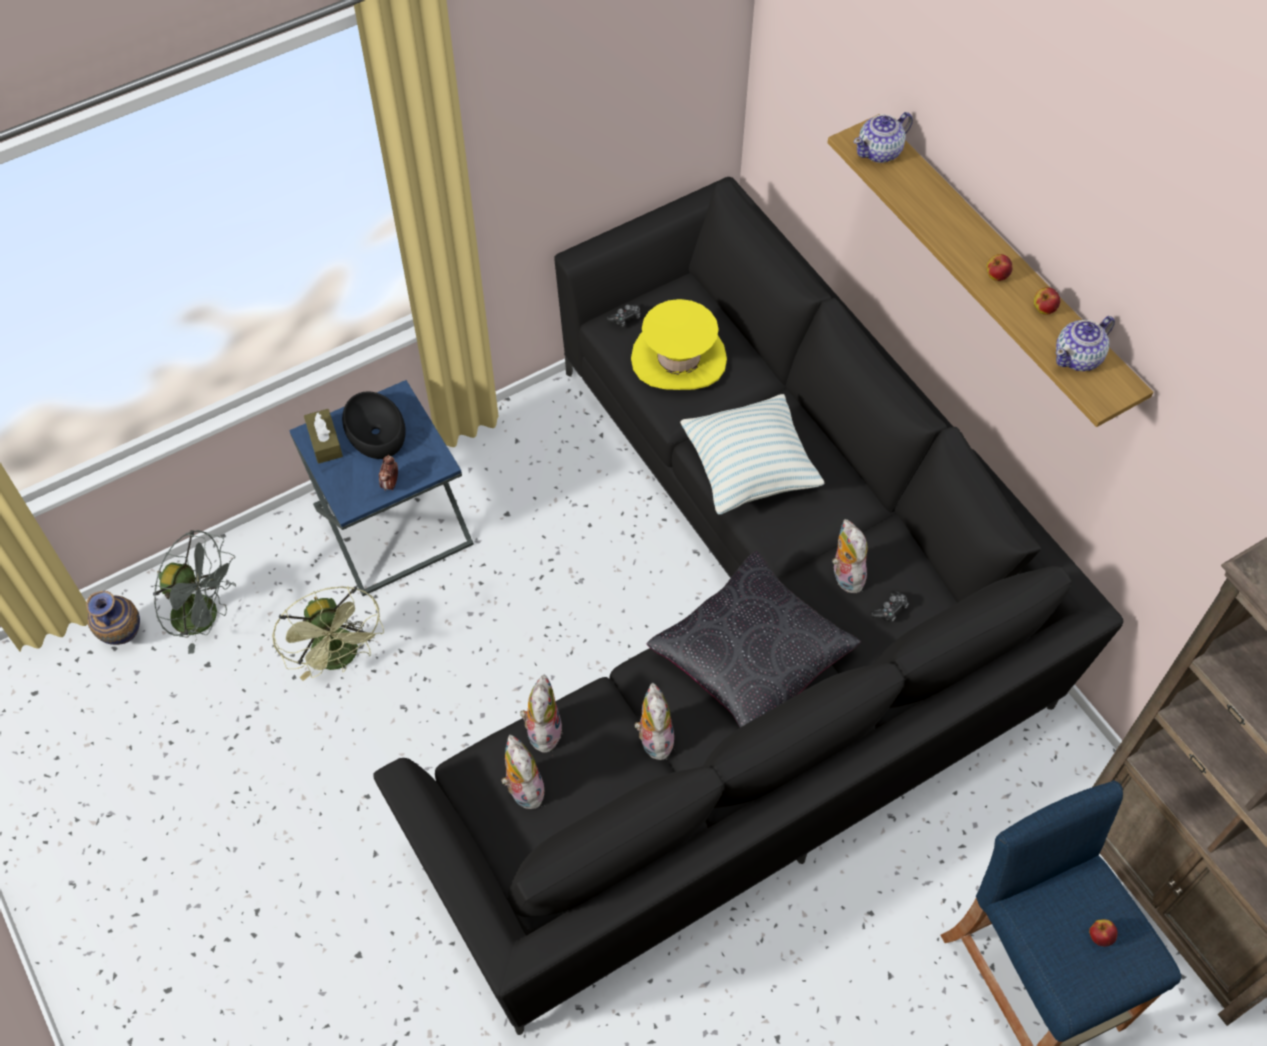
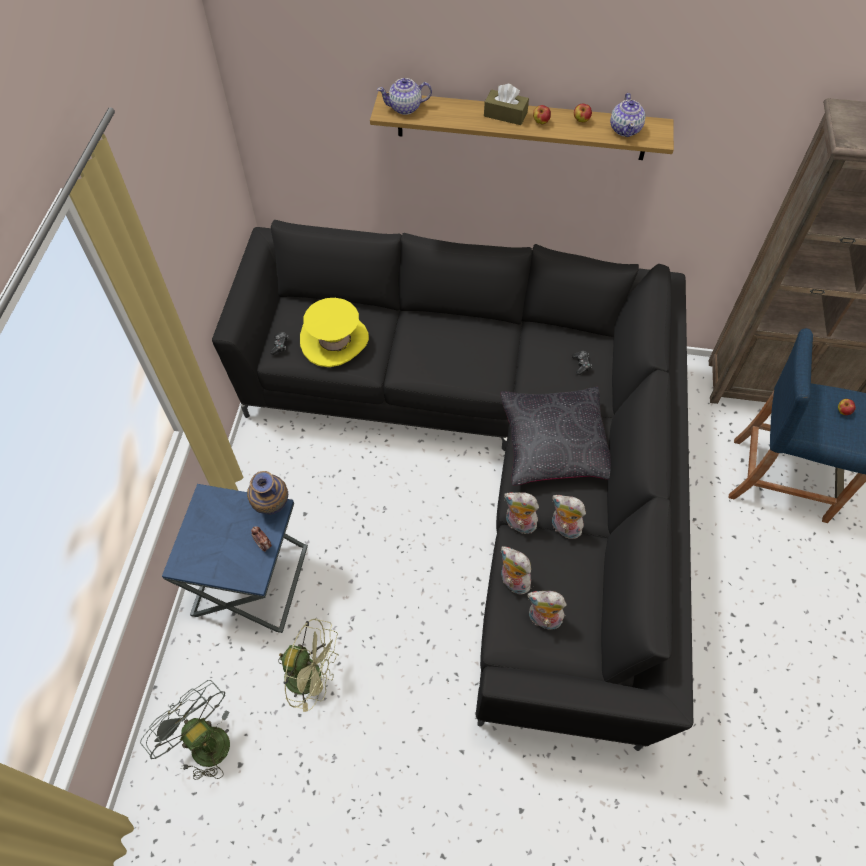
camera: 50 degrees left, 0 degrees up
vase [86,591,140,645] -> vase moved to [247,471,288,515]
grey fan [153,530,236,654] -> grey fan turned 105 degrees counterclockwise [140,680,230,780]
brown tissue box [304,409,343,464] -> brown tissue box moved to [484,84,529,125]
black bowl [342,391,406,459] -> none
pillow [680,394,825,515] -> none
plush toy [832,519,868,593] -> plush toy moved to [504,492,539,534]
teapot [854,112,913,163] -> teapot turned 75 degrees clockwise [377,78,432,115]

